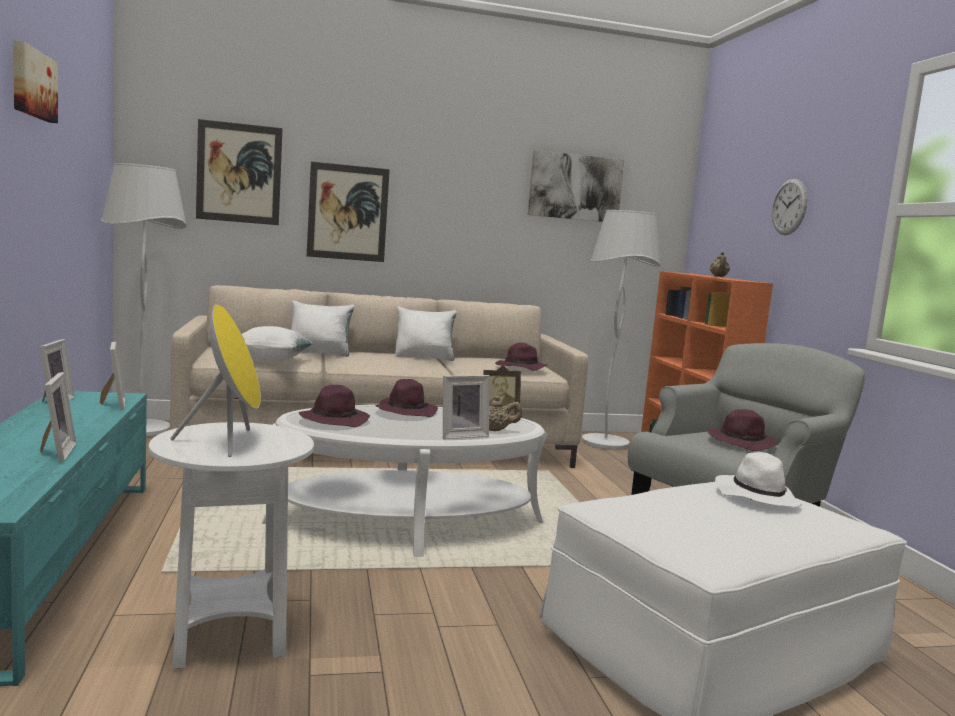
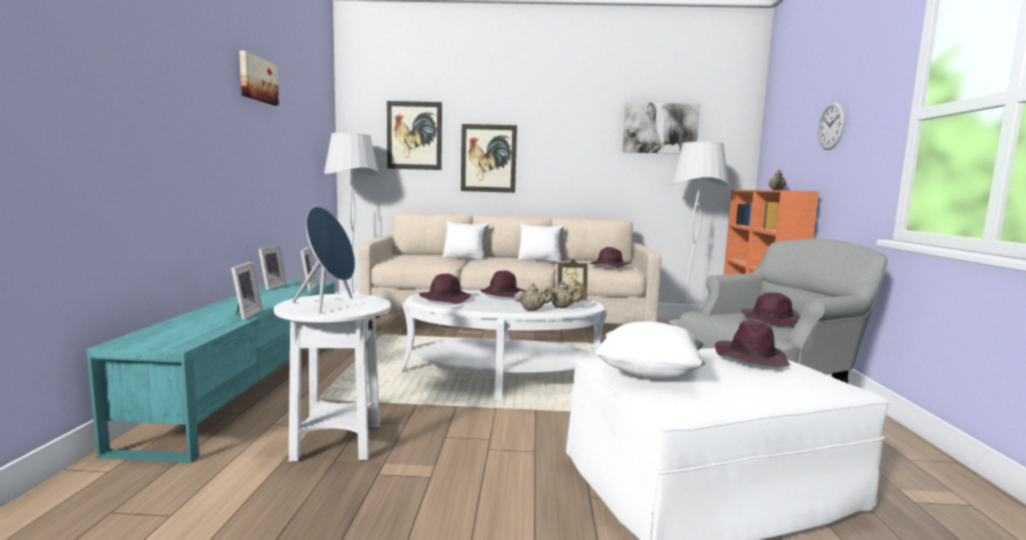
camera: 15 degrees right, 0 degrees up
yellow speaker [170,304,261,457] -> blue speaker [292,207,355,313]
white pillow [242,326,313,362] -> white pillow moved to [595,321,705,379]
picture frame [443,375,490,439] -> beige teapot [514,283,553,311]
white hat [715,452,802,507] -> purple hat [715,320,790,367]

